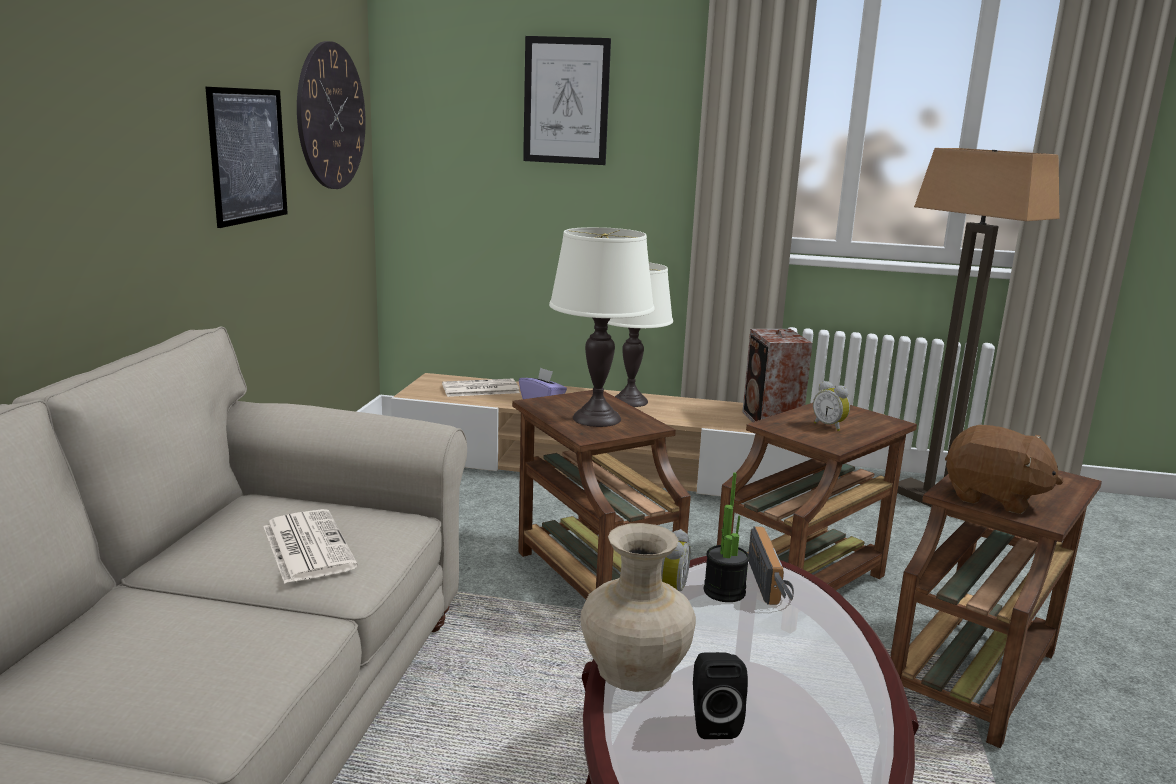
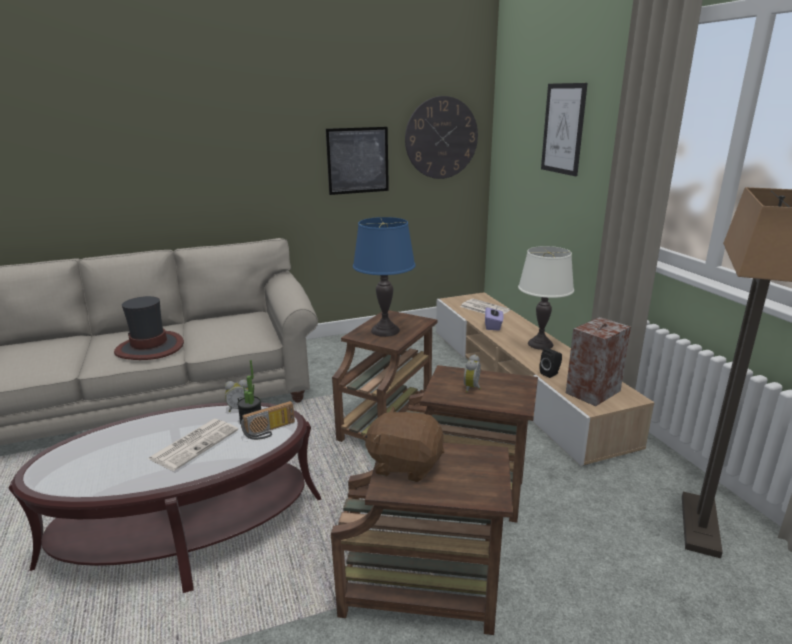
camera: 60 degrees right, 5 degrees up
newspaper [263,509,358,584] -> newspaper moved to [148,419,238,471]
white table lamp [549,227,655,427] -> blue table lamp [353,217,416,337]
beige vase [580,523,696,692] -> none
black speaker [693,652,748,739] -> black speaker moved to [539,348,562,378]
brown plush toy [945,425,1064,514] -> brown plush toy turned 105 degrees clockwise [363,406,444,482]
none -> hat [114,296,184,360]

